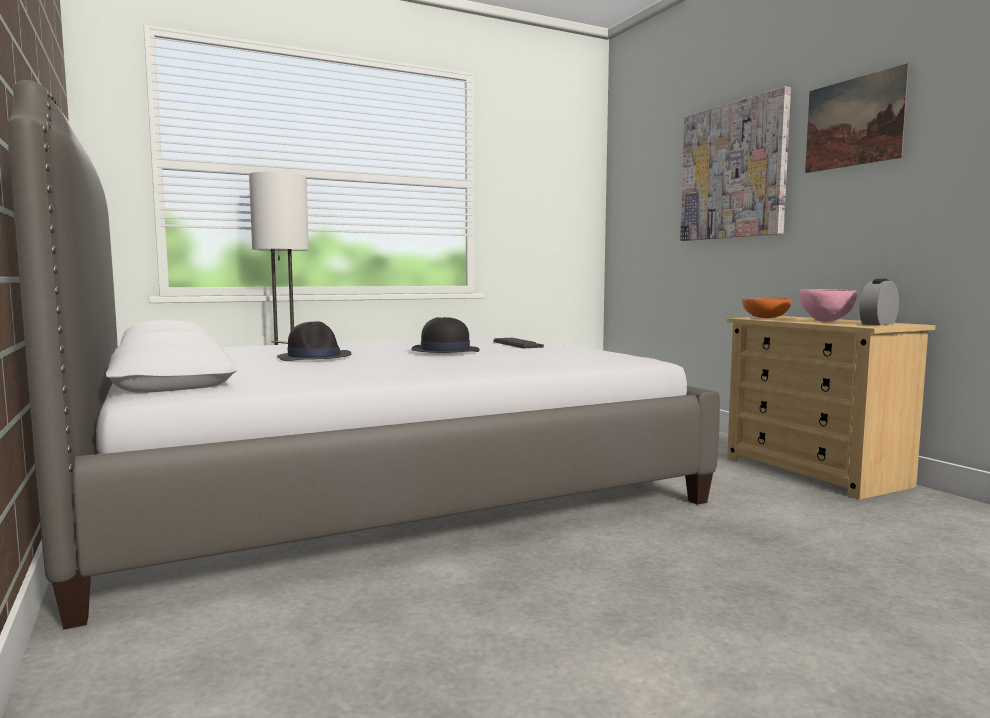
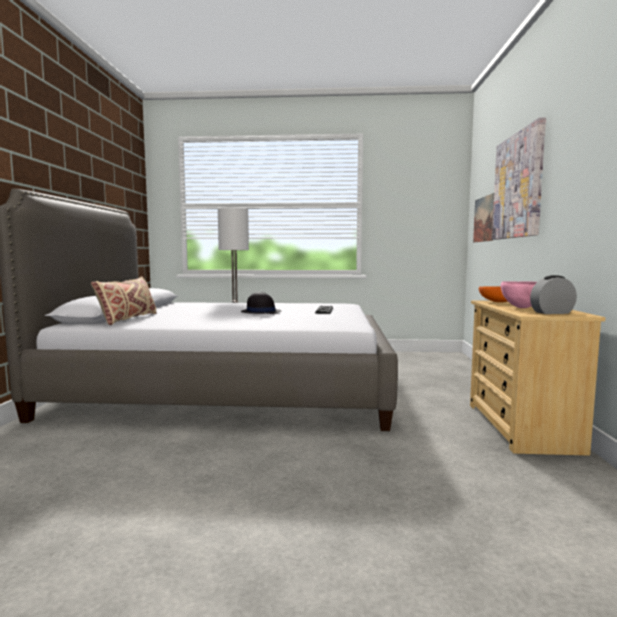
camera: 30 degrees right, 0 degrees up
black hat [277,321,351,361] -> none
picture [805,63,910,173] -> picture moved to [473,193,494,242]
none -> beige pillow [91,277,156,325]

